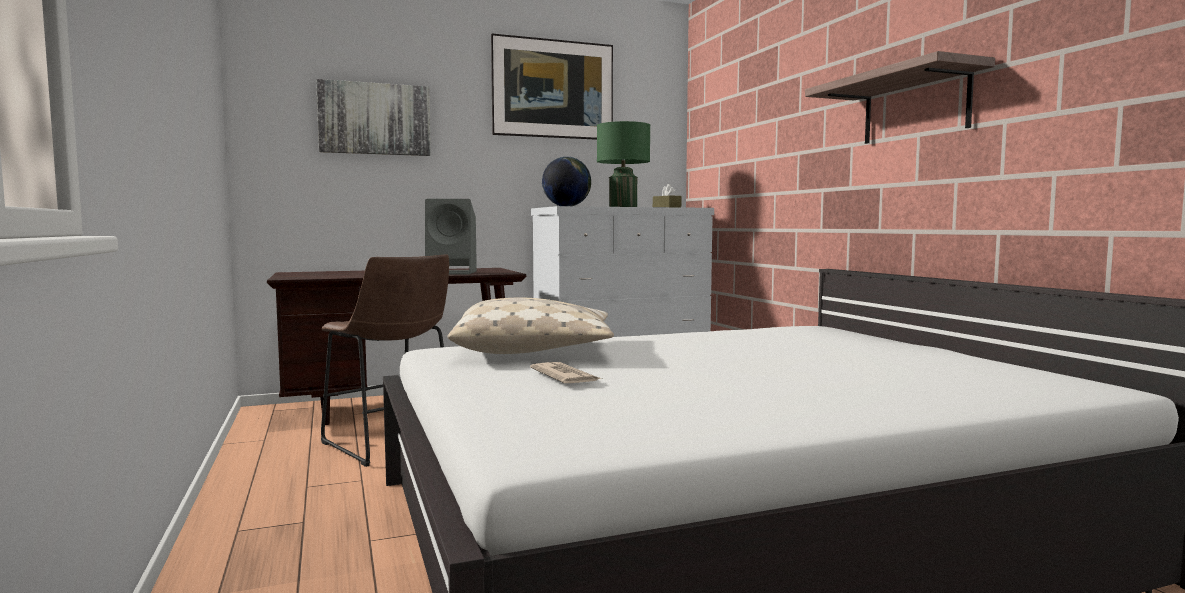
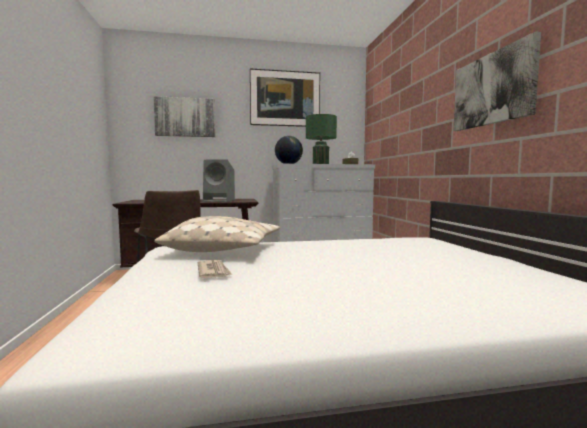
camera: 10 degrees right, 0 degrees up
shelf [805,51,995,144] -> picture [454,31,541,131]

